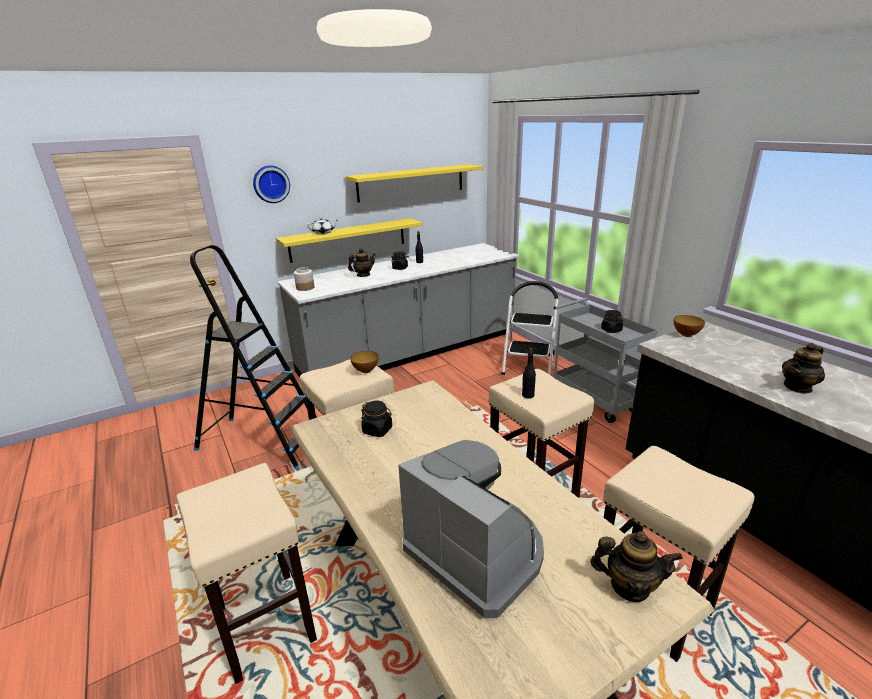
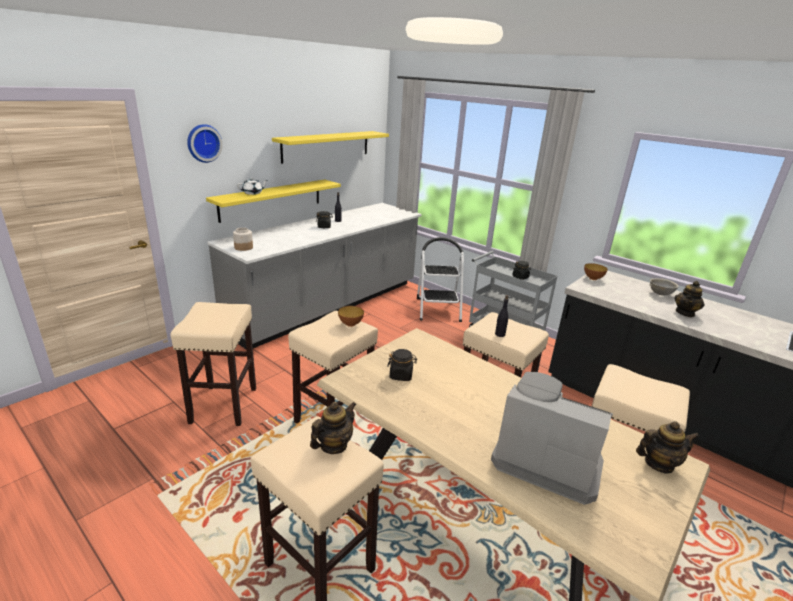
camera: 20 degrees left, 0 degrees up
black step ladder [190,245,317,470] -> beige stool [171,302,256,426]
teapot [348,248,376,277] -> teapot moved to [310,402,357,454]
none -> grey bowl [649,278,679,295]

